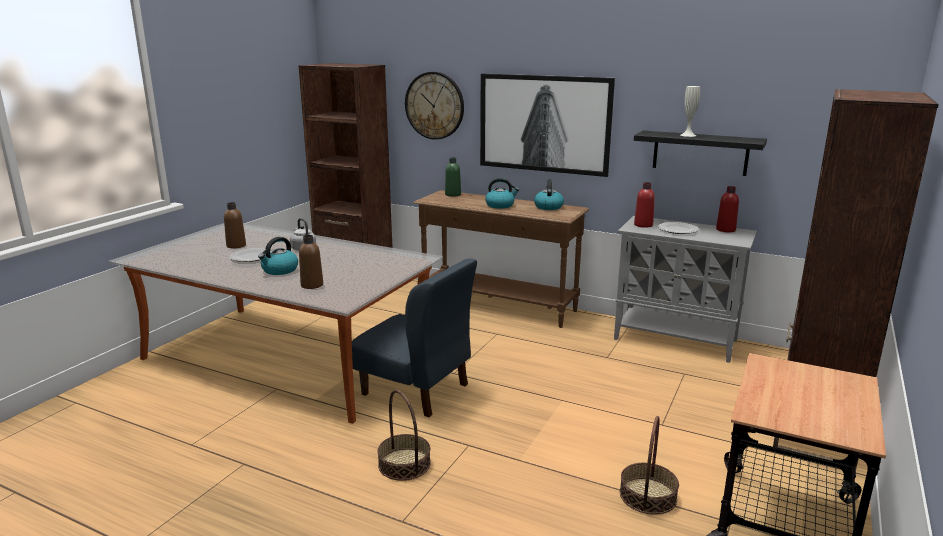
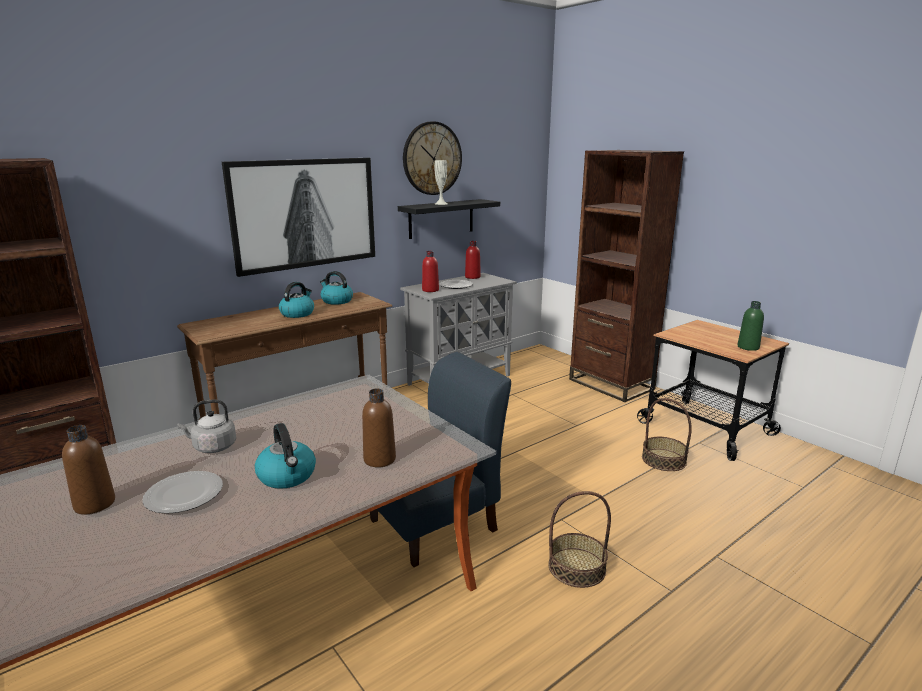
camera: 65 degrees left, 0 degrees up
wall clock [405,72,464,140] -> wall clock moved to [403,121,462,195]
green bottle [445,157,461,197] -> green bottle moved to [737,301,764,351]

